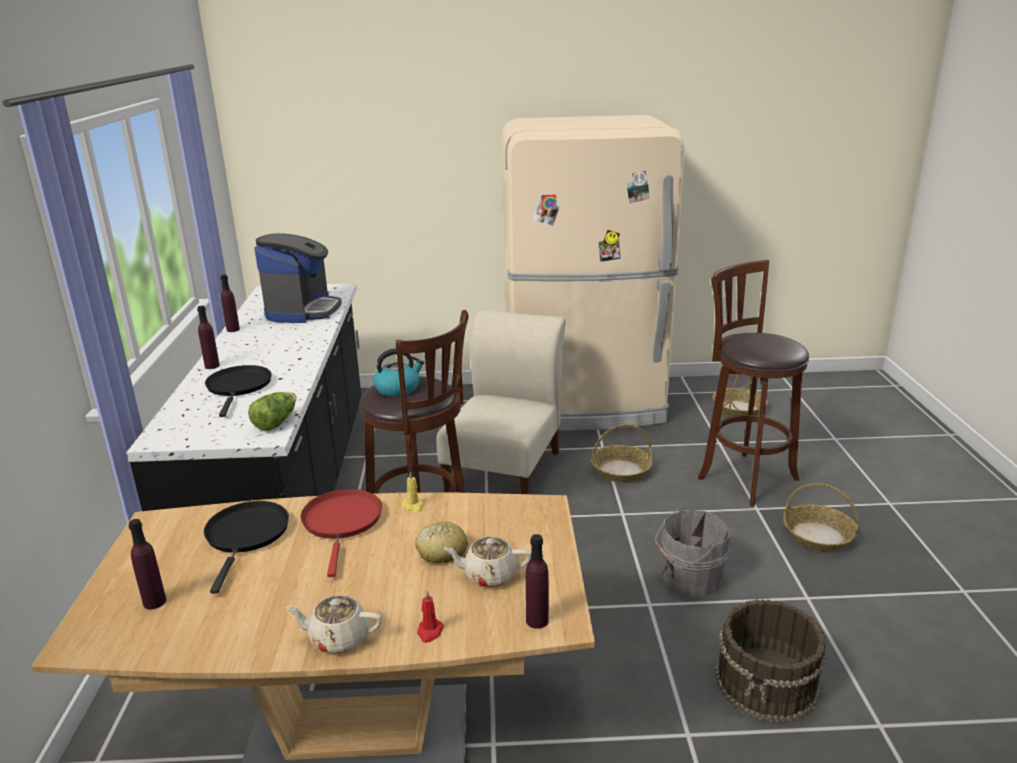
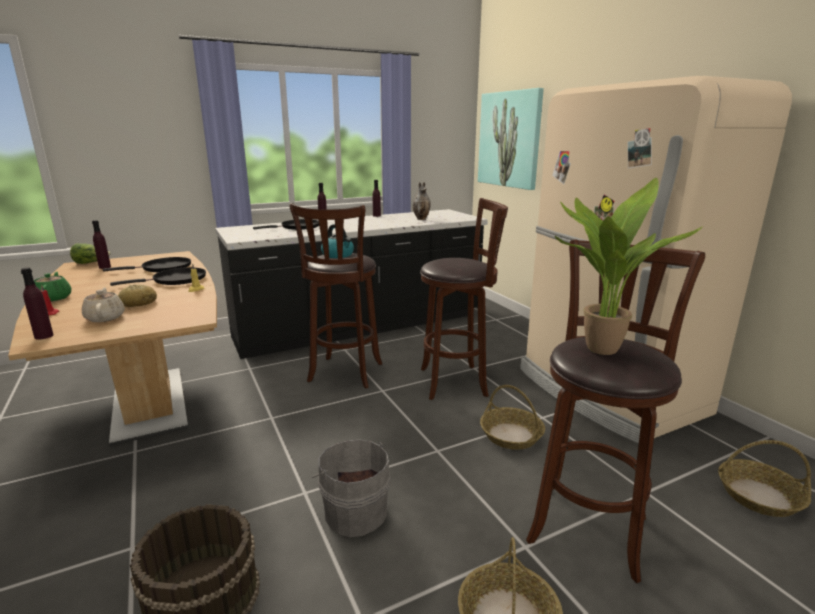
camera: 65 degrees right, 5 degrees down
lettuce [248,392,296,431] -> lettuce moved to [70,243,110,264]
coffee machine [254,233,342,323] -> vase [413,182,431,220]
beige teapot [285,595,382,654] -> green teapot [34,272,71,302]
red frying pan [301,489,382,577] -> black frying pan [110,267,206,286]
beige chair [436,310,565,494] -> brown stool [420,198,508,400]
none -> picture [478,88,544,190]
none -> potted plant [555,178,703,355]

